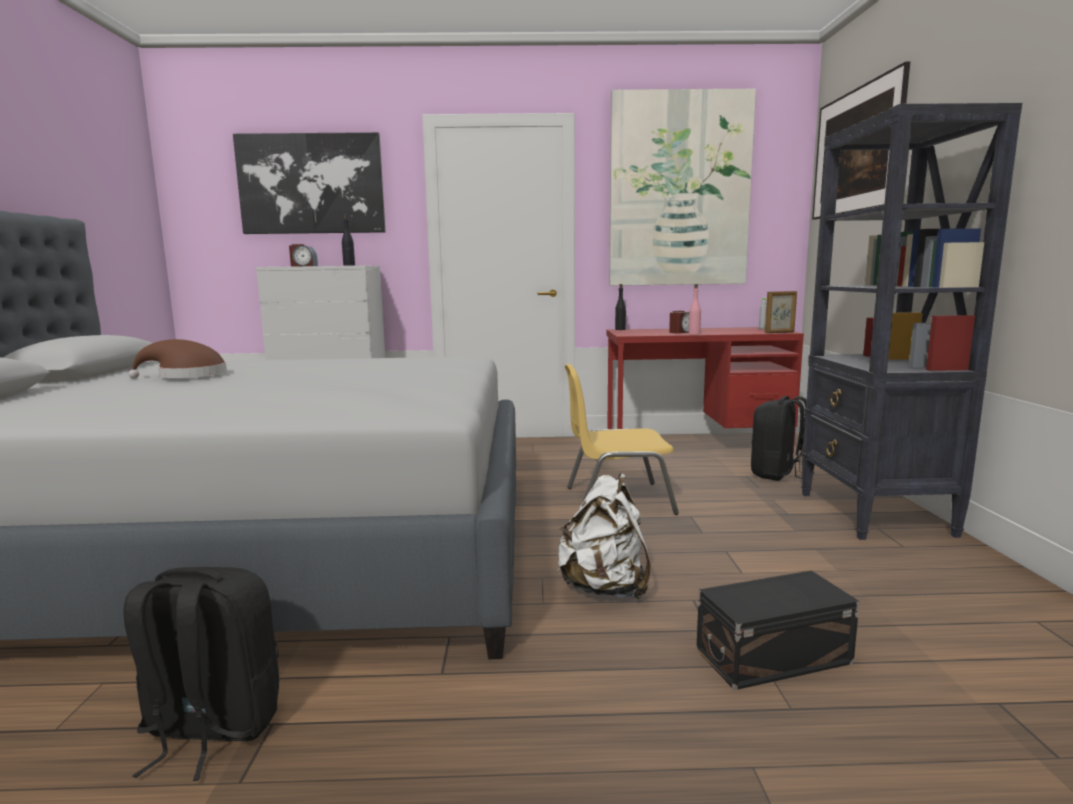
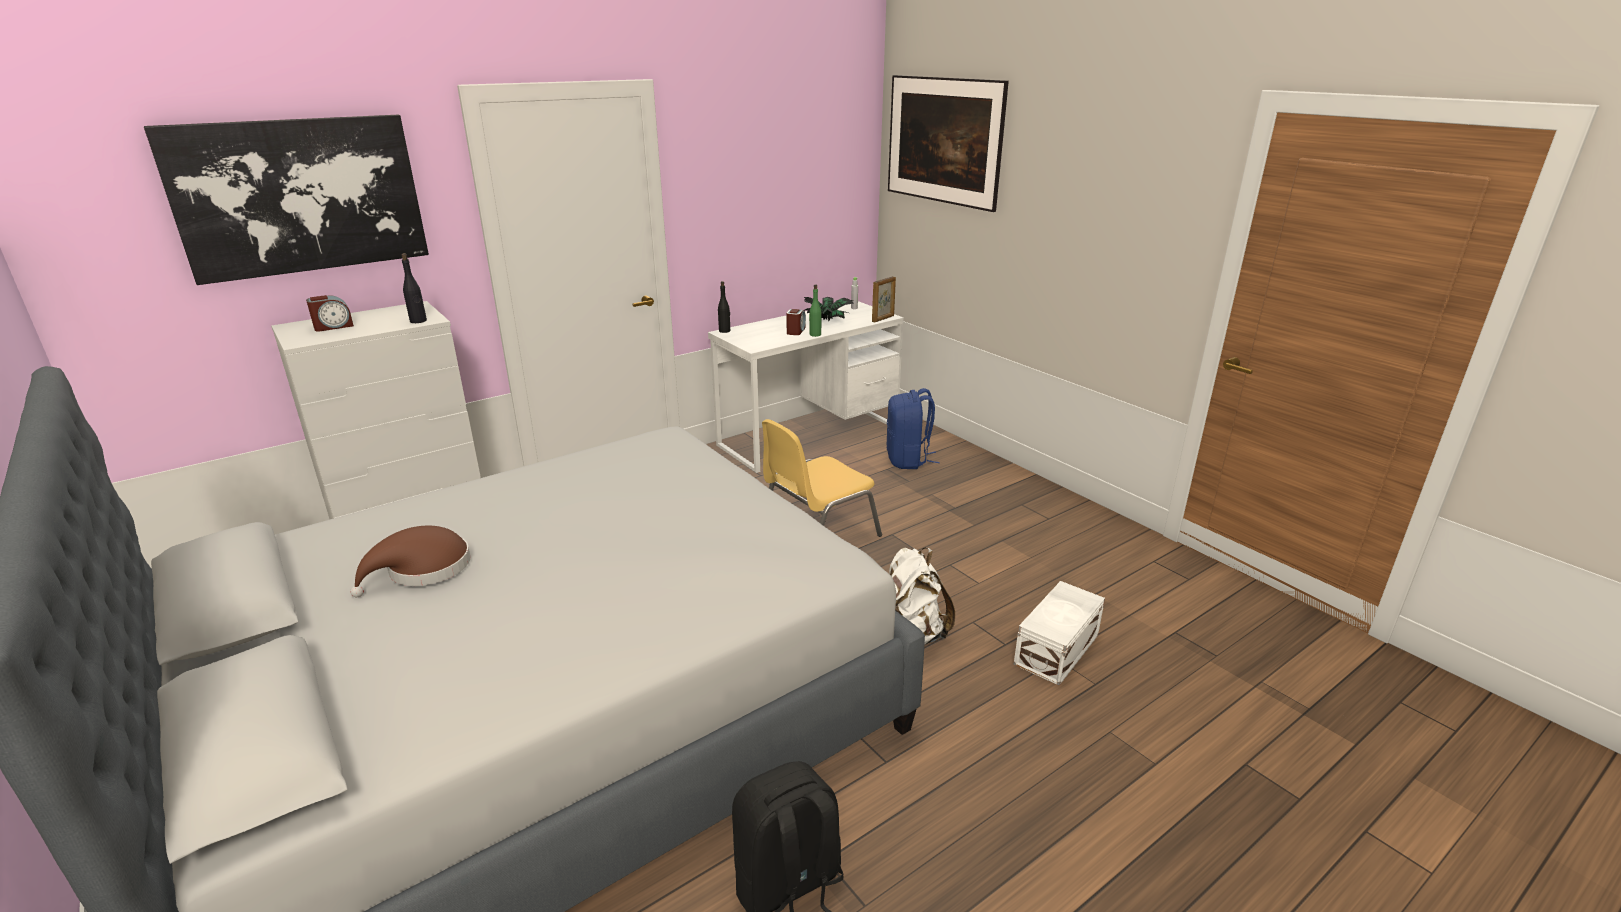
camera: 35 degrees left, 15 degrees up
red desk [606,327,804,453] -> white desk [708,301,904,473]
picture [609,89,756,286] -> none
pink bottle [688,284,701,335] -> green bottle [809,284,821,337]
black storage box [696,571,860,690] -> white storage box [1014,581,1105,685]
black backpack [751,396,814,481] -> blue backpack [887,388,940,469]
black bookcase [801,103,1022,540] -> none
none -> potted plant [803,297,854,322]

